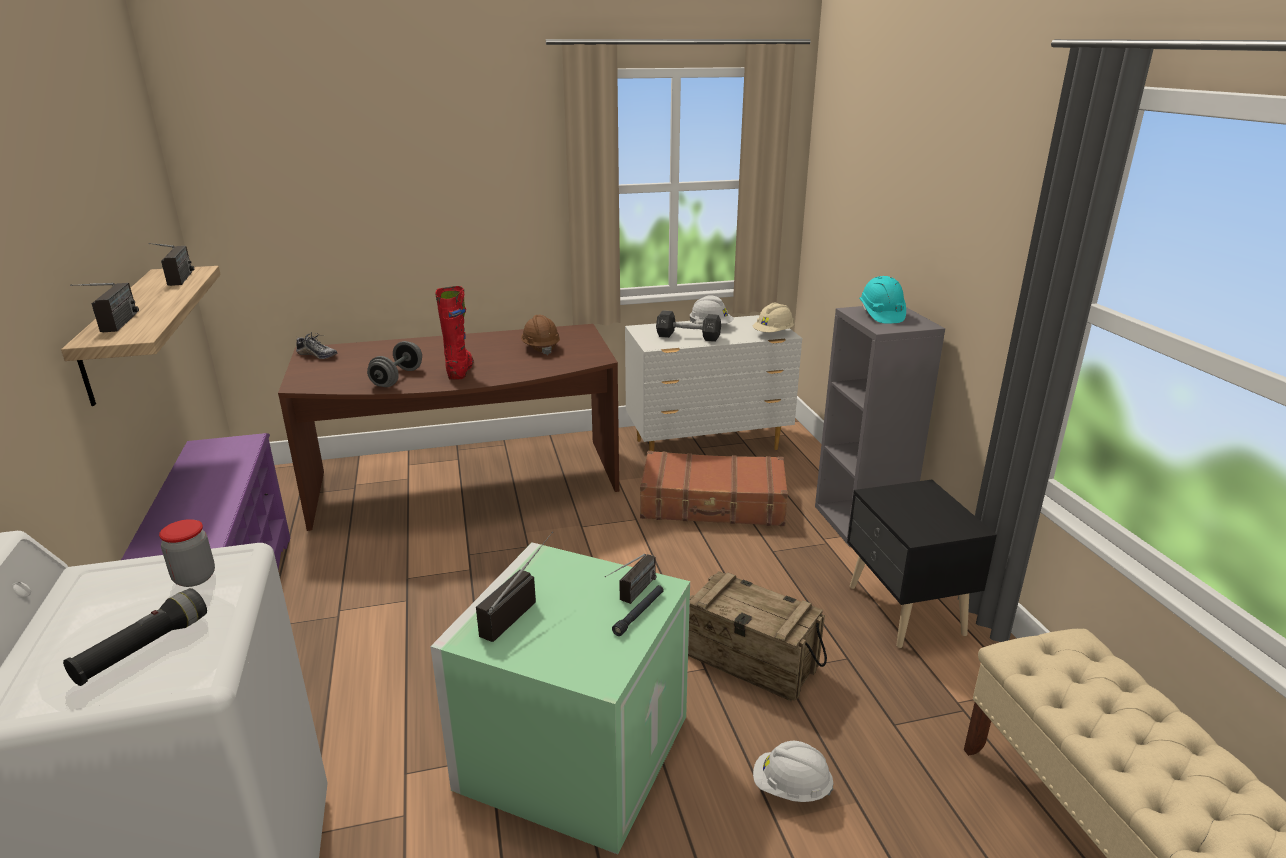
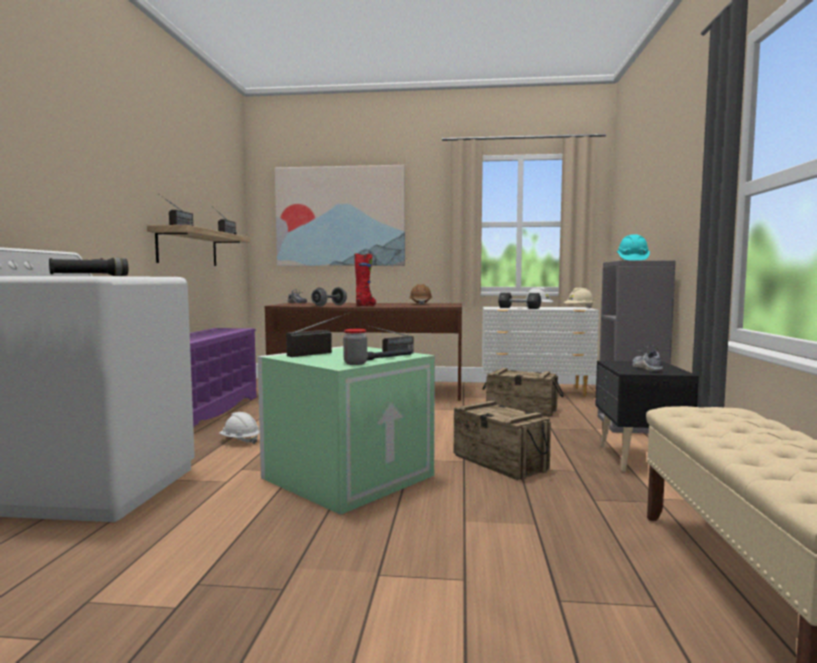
camera: 20 degrees right, 20 degrees down
jar [159,519,215,587] -> jar moved to [343,329,367,365]
brown suitcase [640,451,788,526] -> crate [483,368,563,417]
white hard hat [753,741,834,802] -> white hard hat moved to [219,412,260,444]
none -> picture [275,165,405,266]
none -> shoe [632,345,663,371]

